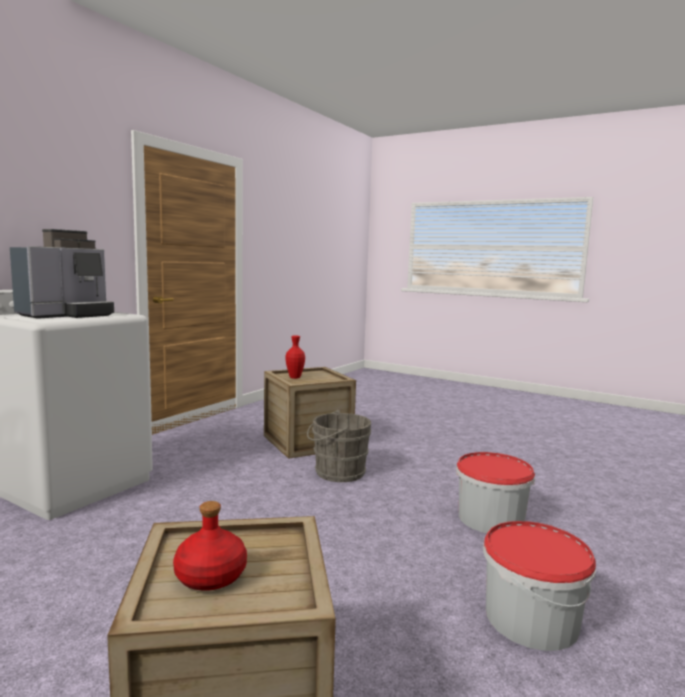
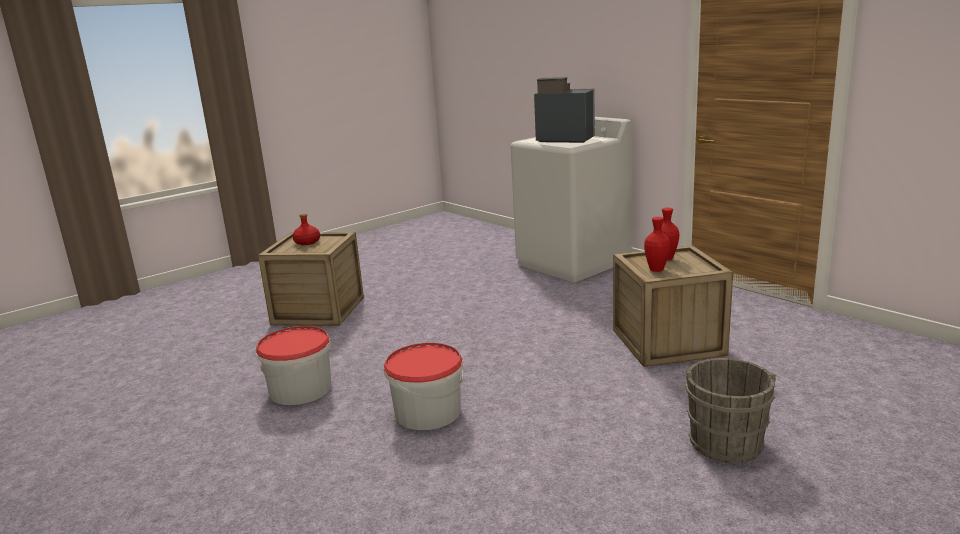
camera: 110 degrees right, 10 degrees up
coffee machine [10,229,114,319] -> coffee machine turned 150 degrees clockwise [534,77,595,143]
grey bucket [307,410,371,482] -> grey bucket moved to [683,358,777,463]
none -> red vase [644,217,670,272]

